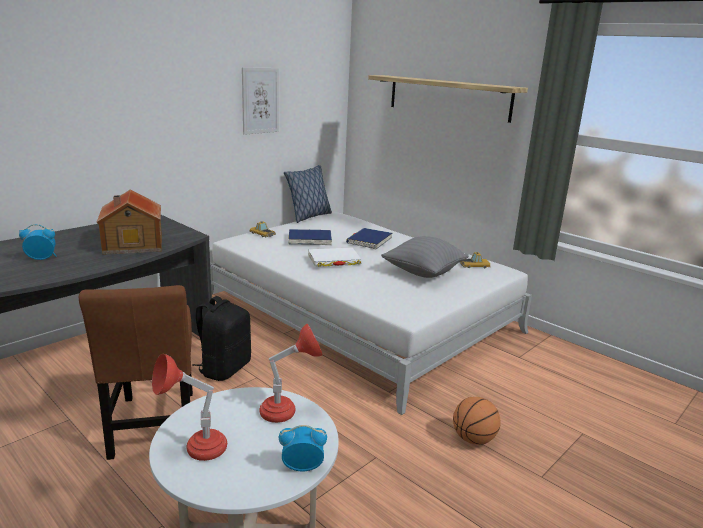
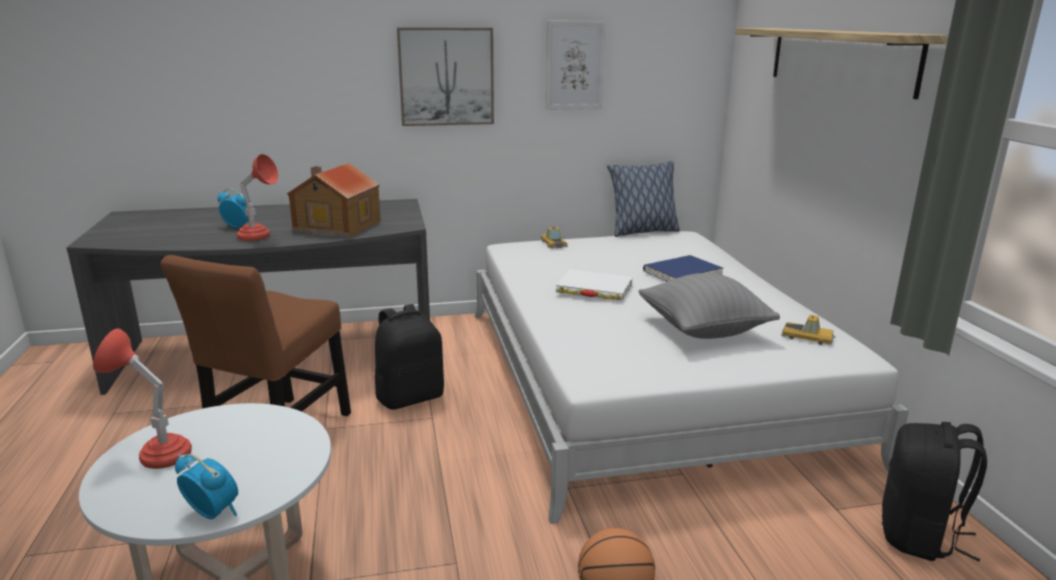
camera: 35 degrees right, 0 degrees up
red table lamp [259,324,323,423] -> red table lamp moved to [237,154,278,241]
blue book [288,229,332,245] -> none
none -> picture [397,27,494,126]
none -> black backpack [882,422,987,561]

